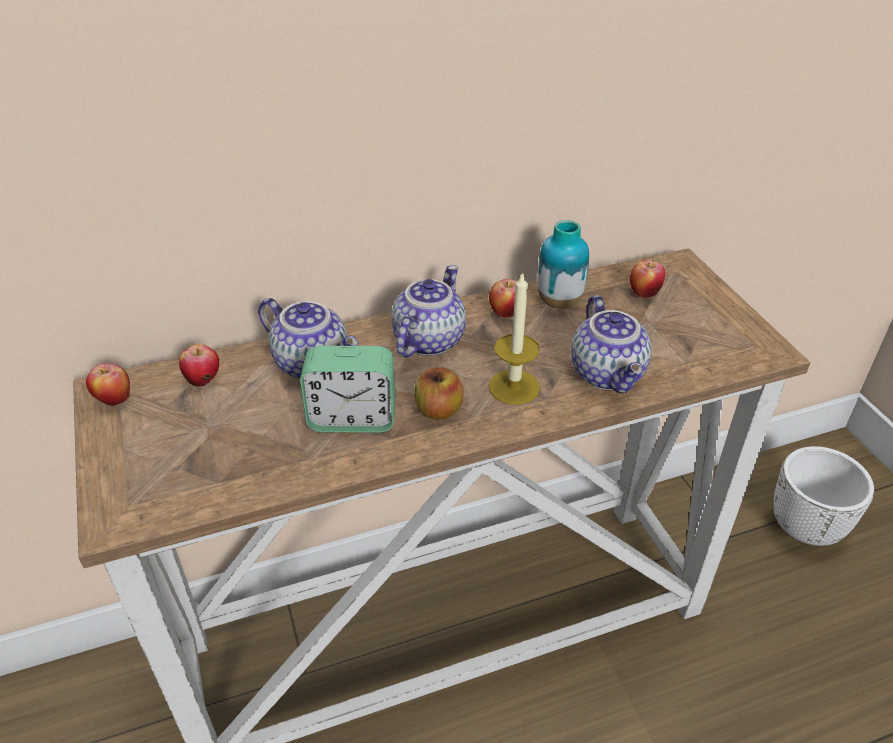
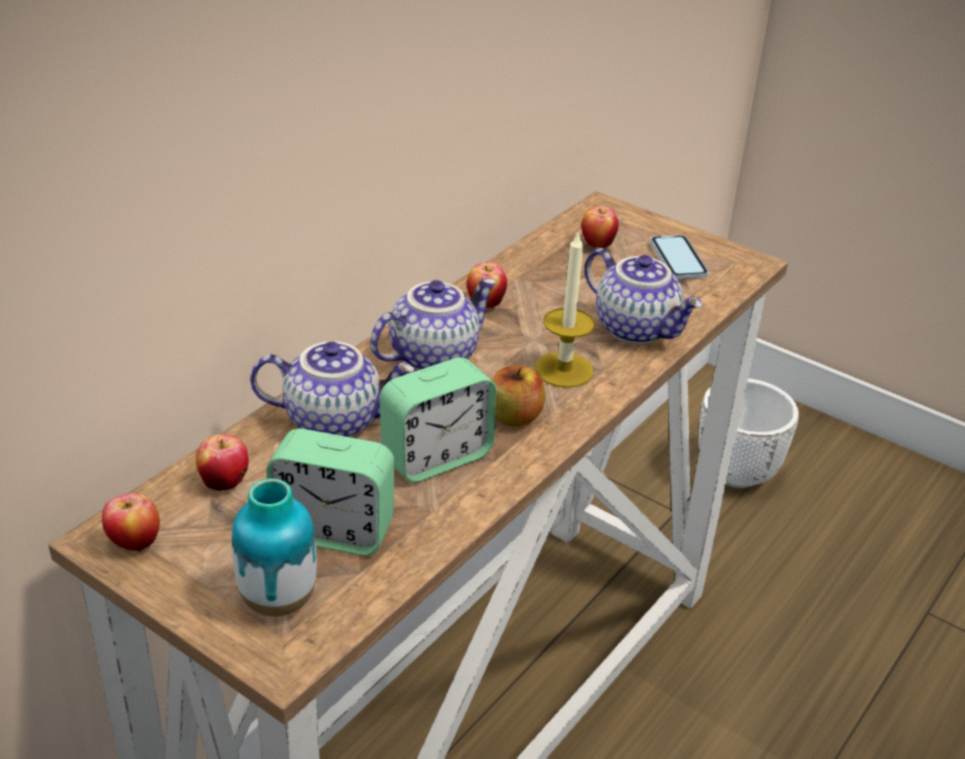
camera: 35 degrees left, 5 degrees down
teapot [391,265,466,357] -> teapot turned 60 degrees clockwise [370,278,497,370]
vase [537,220,589,309] -> vase moved to [232,478,317,617]
none -> alarm clock [266,429,394,556]
none -> phone [650,235,709,279]

